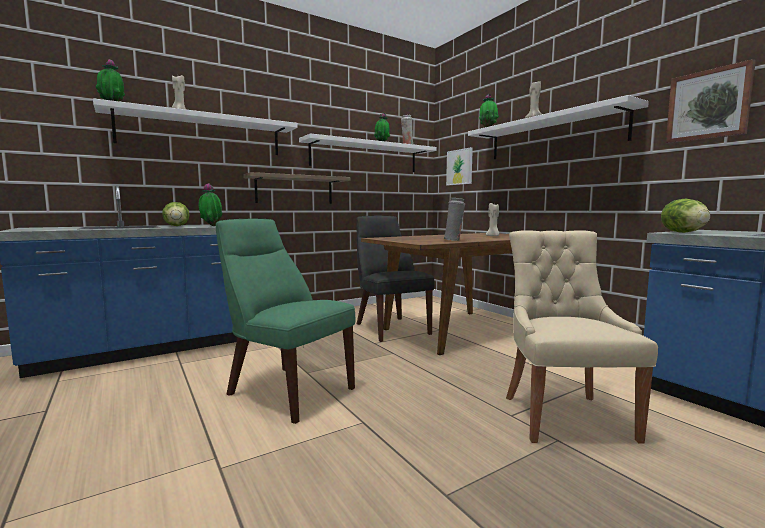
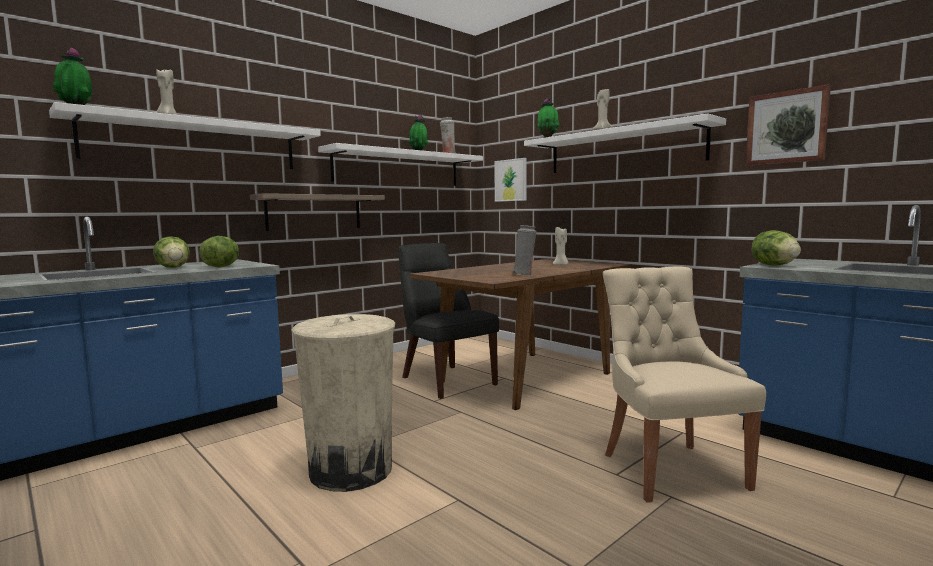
camera: 10 degrees left, 0 degrees up
potted plant [199,183,223,226] -> lettuce [199,236,239,268]
green chair [216,219,355,424] -> beige trash can [292,314,395,492]

